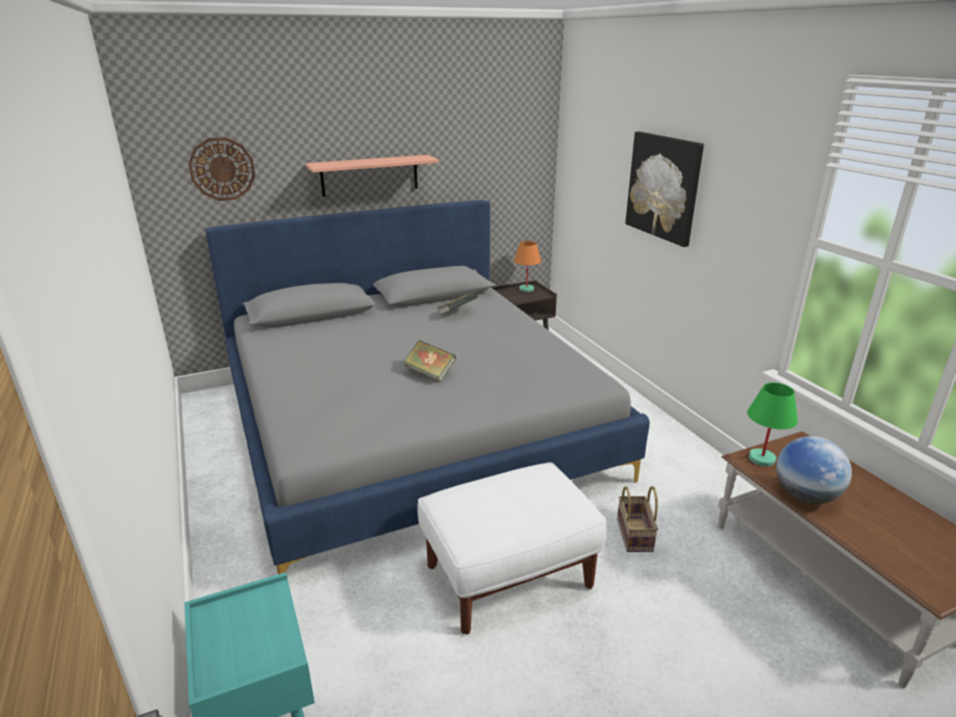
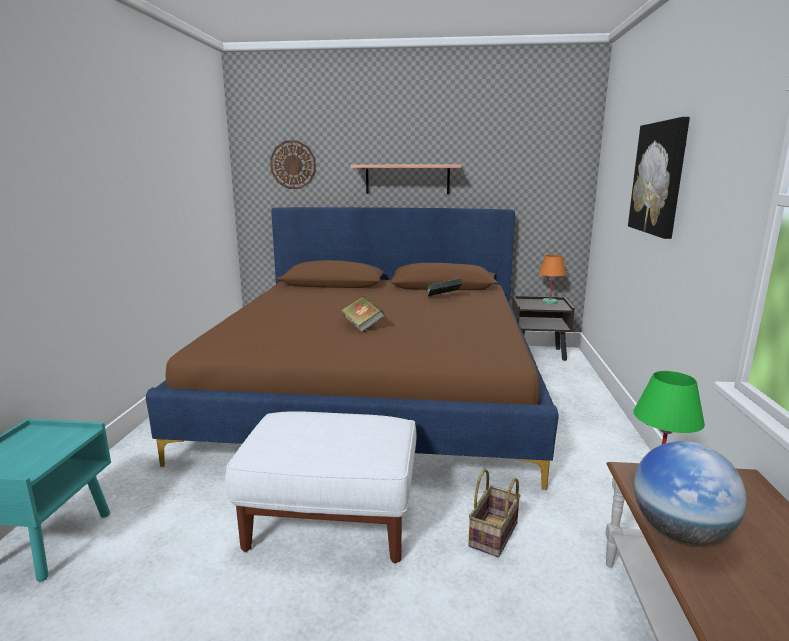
camera: 30 degrees right, 10 degrees down
grey bed [205,200,650,574] -> brown bed [146,207,559,490]

